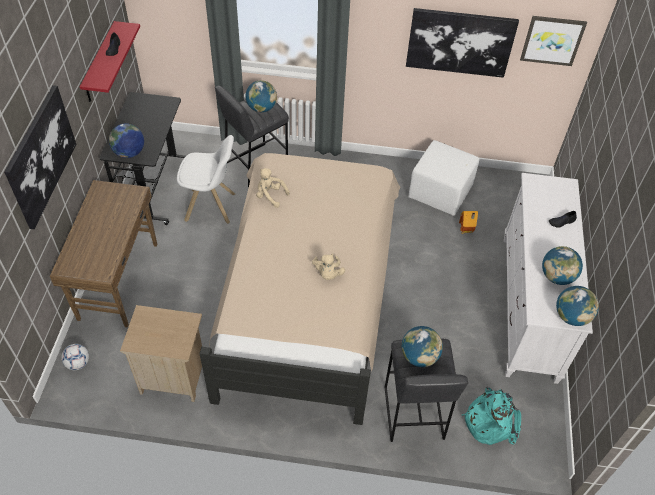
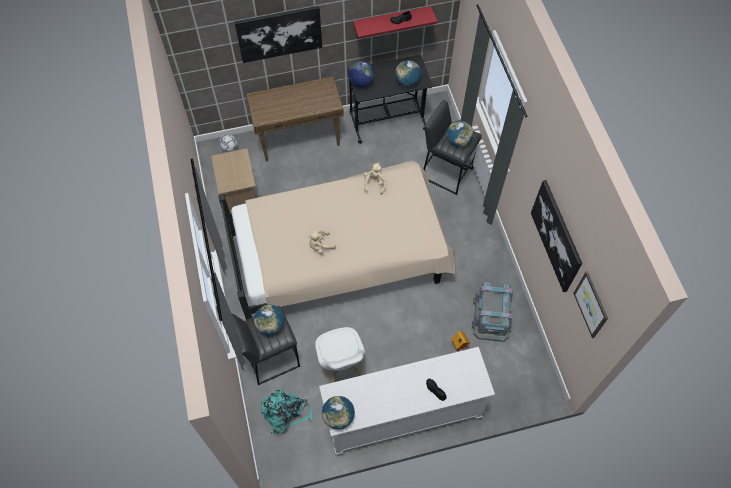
camera: 70 degrees right, 10 degrees up
white chair [177,135,235,224] -> white chair moved to [315,327,365,383]
white ottoman [408,140,479,216] -> grey storage box [472,281,513,342]
globe [542,246,583,285] -> globe moved to [395,60,421,86]

